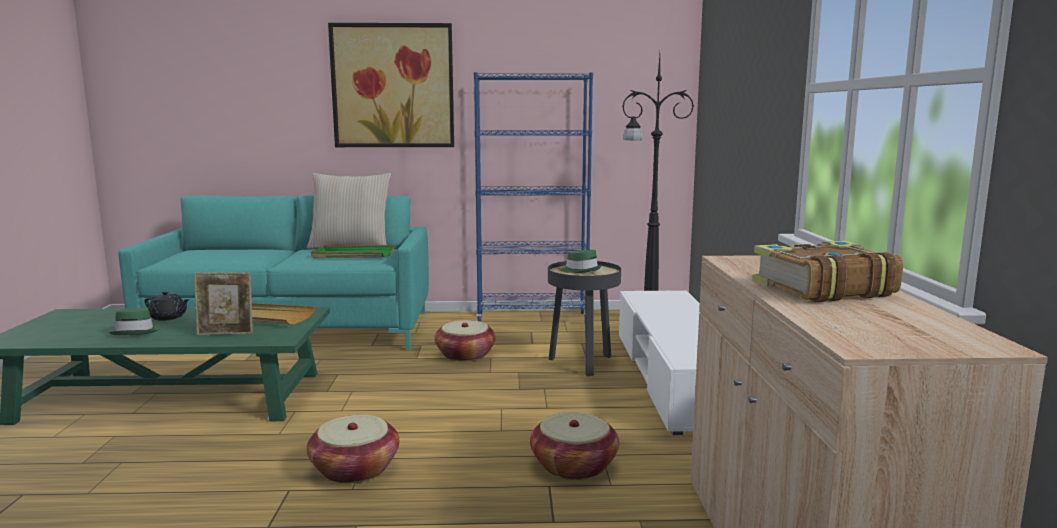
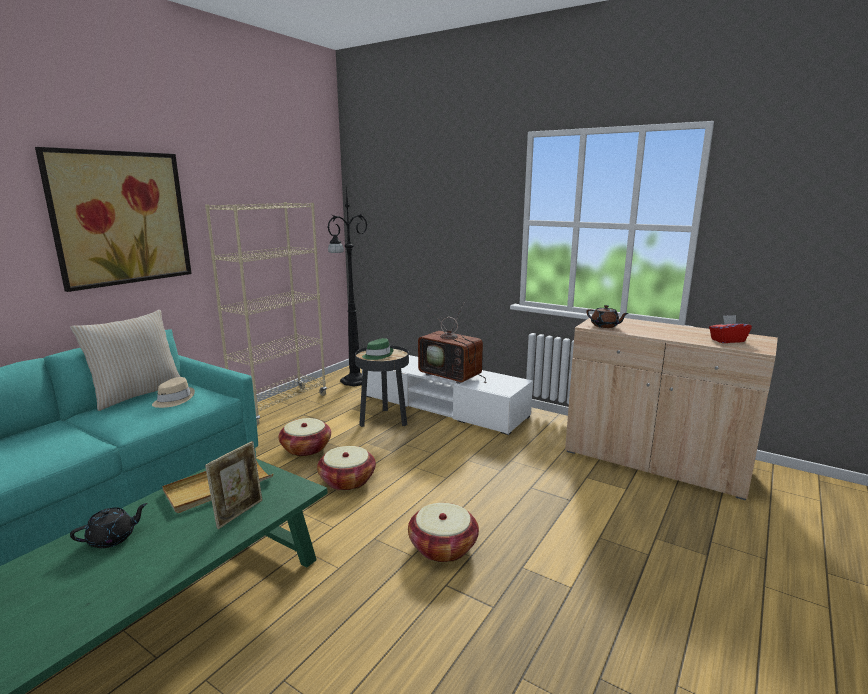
camera: 55 degrees left, 5 degrees up
green hat [109,308,160,335] -> none
green tray [311,245,394,258] -> beige hat [152,377,195,408]
blue bookcase [474,72,593,322] -> beige bookcase [205,202,327,425]
basket [530,412,619,480] -> basket moved to [317,446,376,491]
book [752,240,903,302] -> none
none -> television [418,303,486,384]
none -> brown teapot [586,305,629,328]
none -> red tissue box [709,315,752,343]

